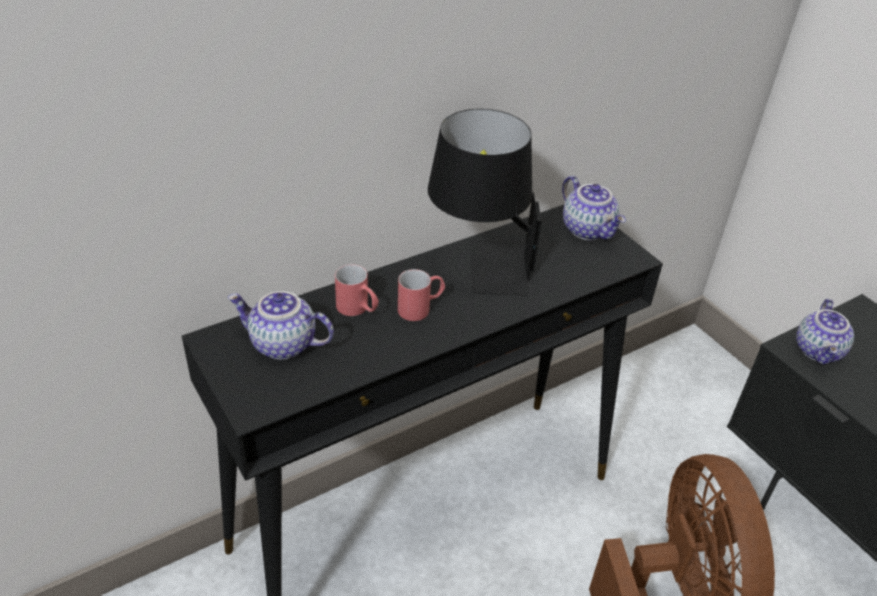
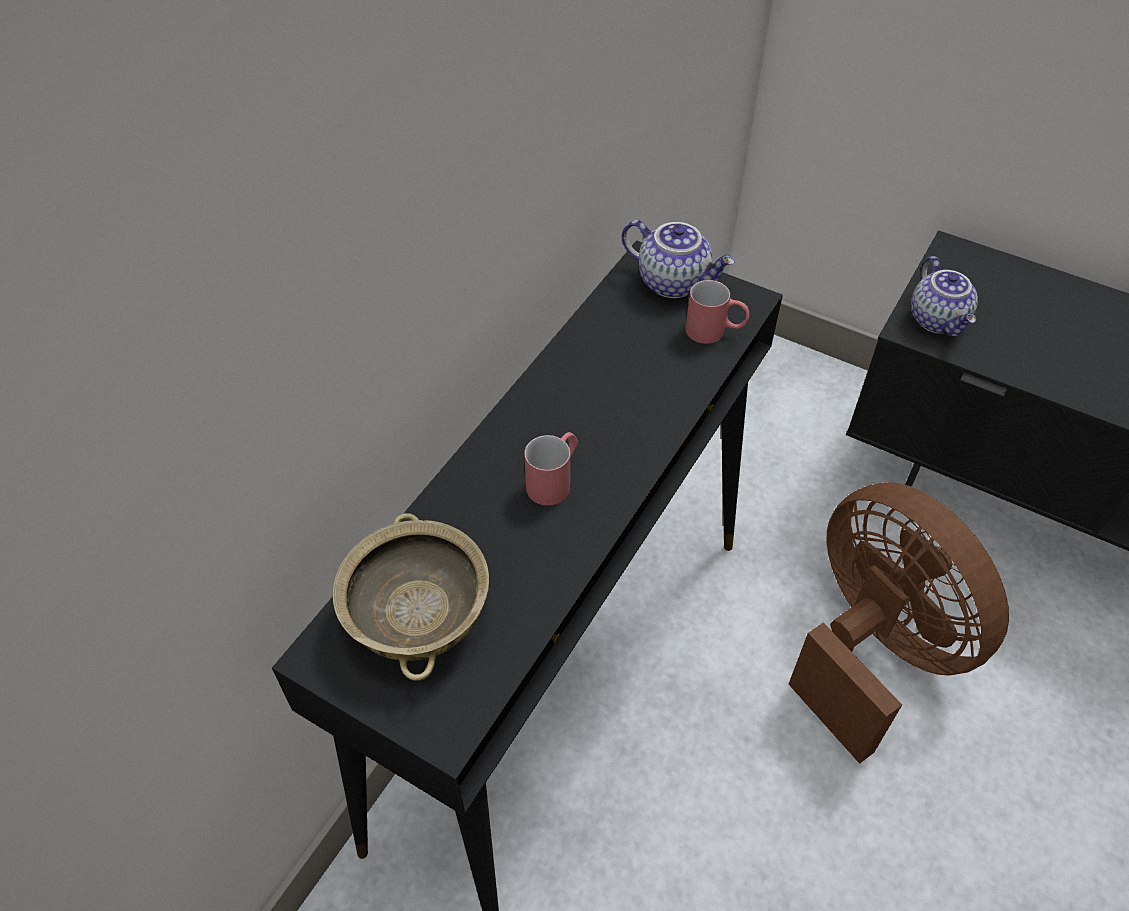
camera: 25 degrees left, 10 degrees up
teapot [228,291,334,360] -> beige bowl [333,513,489,681]
red mug [335,264,379,316] -> red mug moved to [685,280,749,344]
black table lamp [428,109,541,296] -> none

